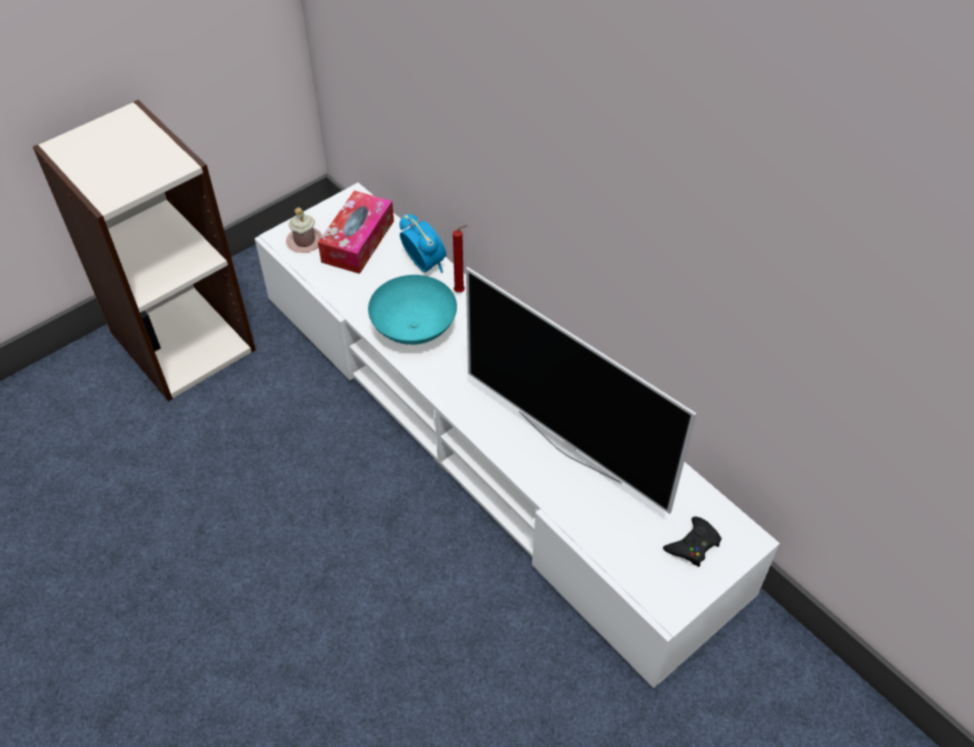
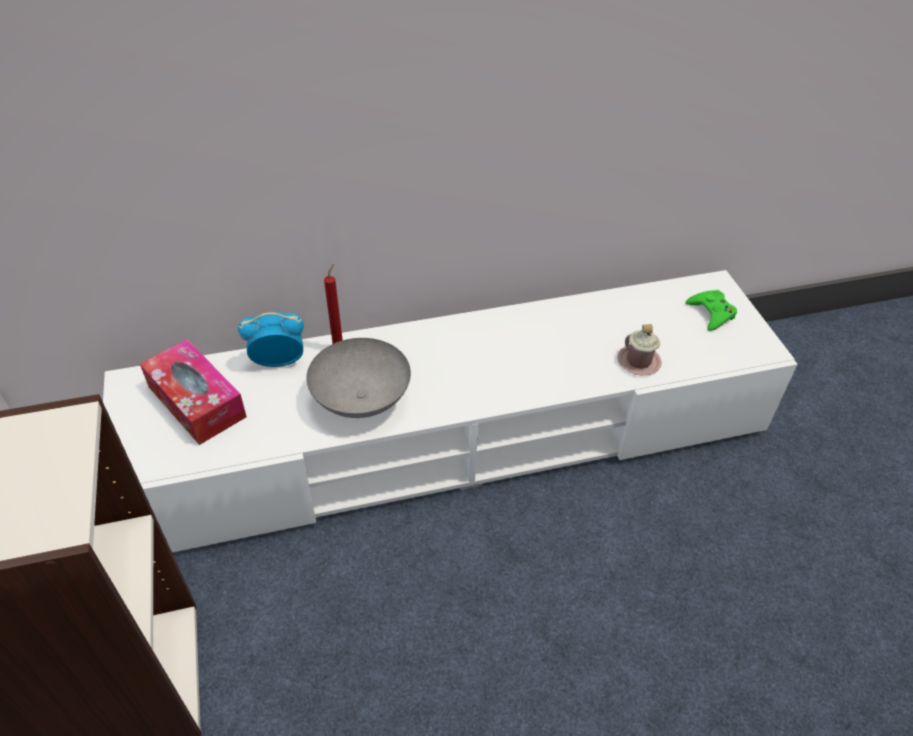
camera: 65 degrees left, 5 degrees down
pink mug [286,208,323,253] -> pink mug moved to [617,324,661,376]
turquoise bowl [368,275,457,345] -> grey bowl [306,338,411,418]
television [466,267,697,514] -> none
black game controller [663,517,721,567] -> green game controller [686,290,737,331]

